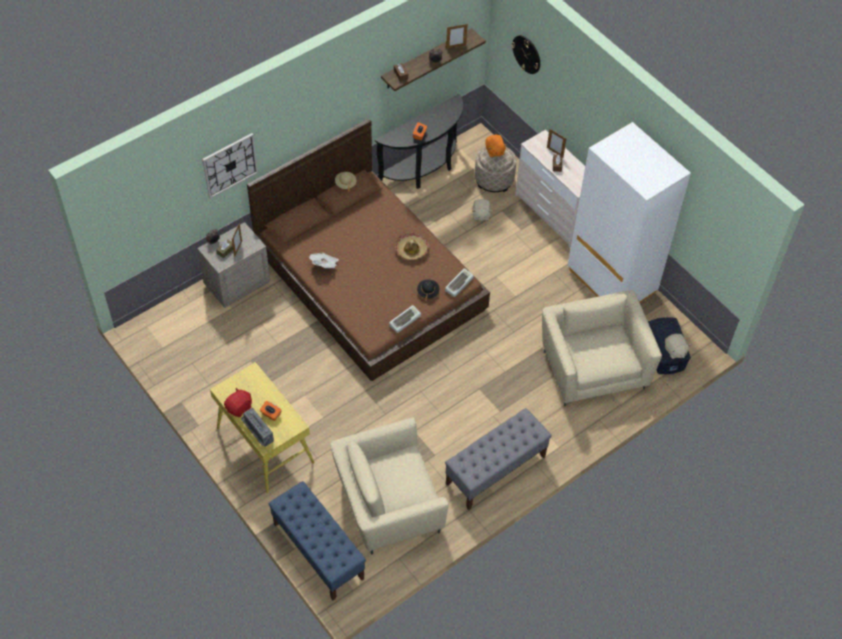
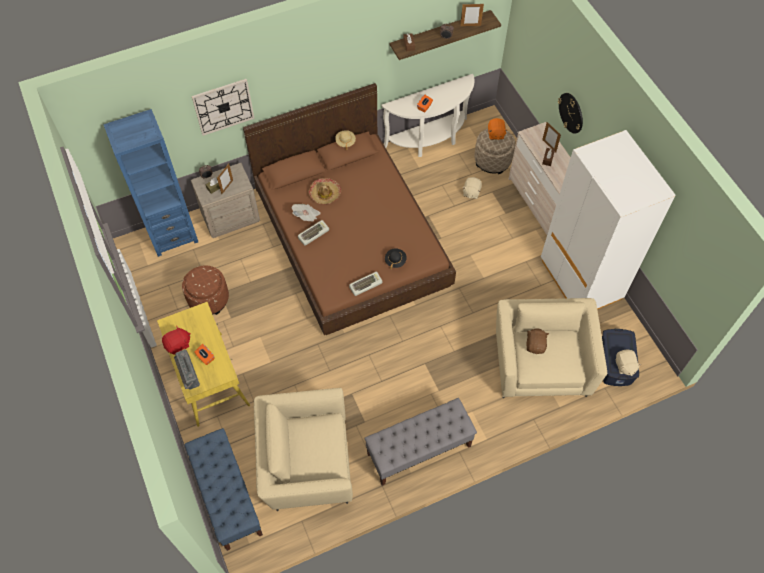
camera: 15 degrees right, 5 degrees up
black console table [375,94,463,189] -> white console table [381,74,475,157]
hat [395,233,429,260] -> hat moved to [309,178,341,204]
keyboard [445,268,474,297] -> keyboard moved to [298,220,329,246]
wall clock [512,35,540,74] -> wall clock moved to [558,93,583,134]
none -> blue bookcase [103,109,198,257]
none -> brown ottoman [182,266,229,315]
none -> brown plush toy [526,328,549,354]

